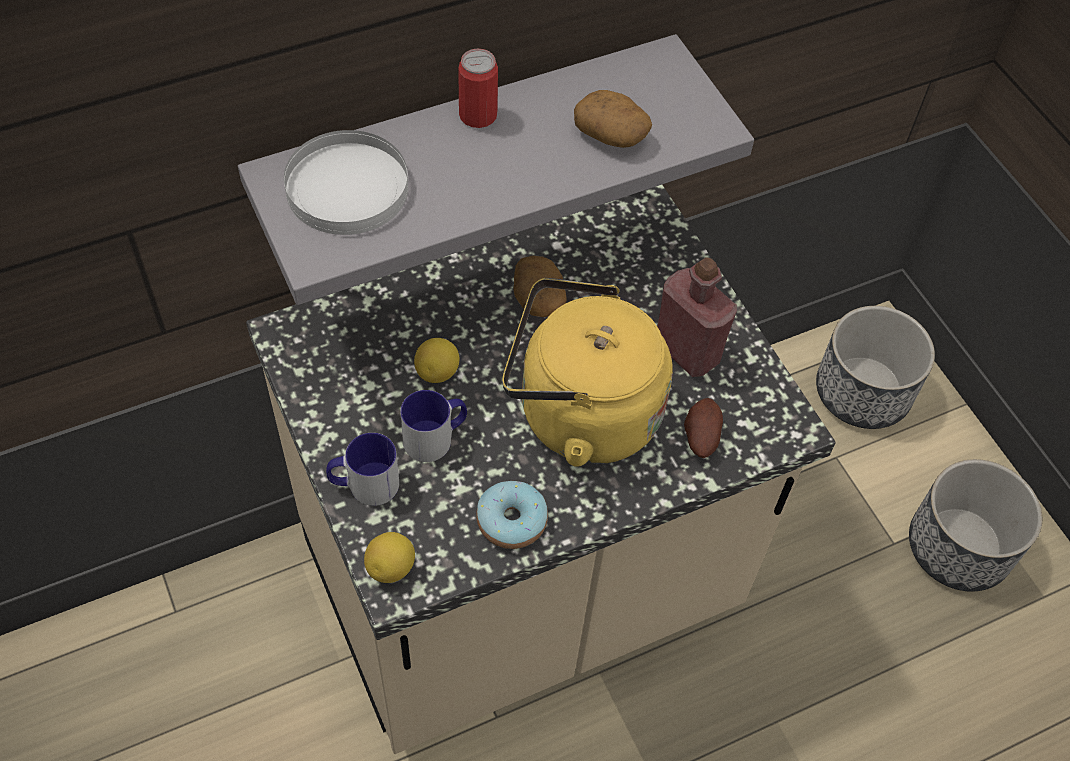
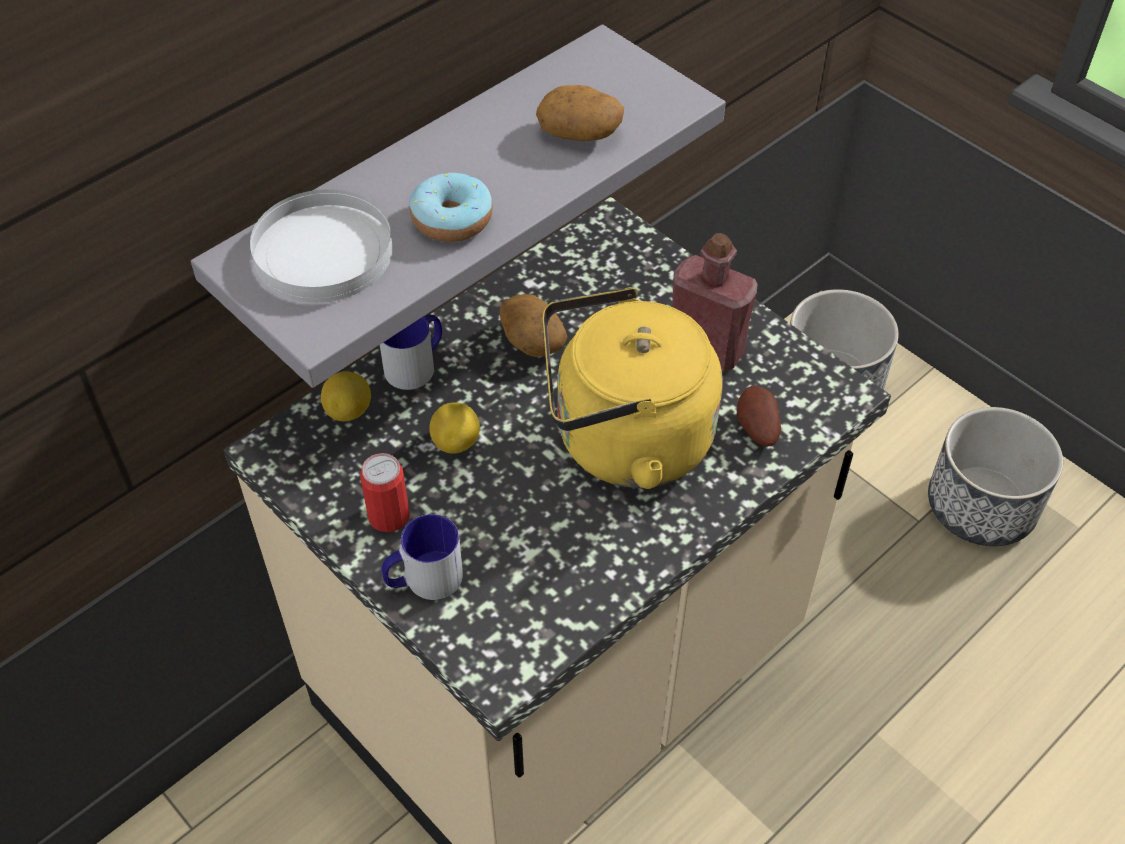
camera: 15 degrees left, 5 degrees down
lemon [364,532,415,583] -> lemon moved to [321,372,371,421]
mug [400,390,467,462] -> mug moved to [380,315,442,390]
can [458,49,498,128] -> can moved to [360,453,410,532]
donut [476,481,548,549] -> donut moved to [409,172,493,242]

